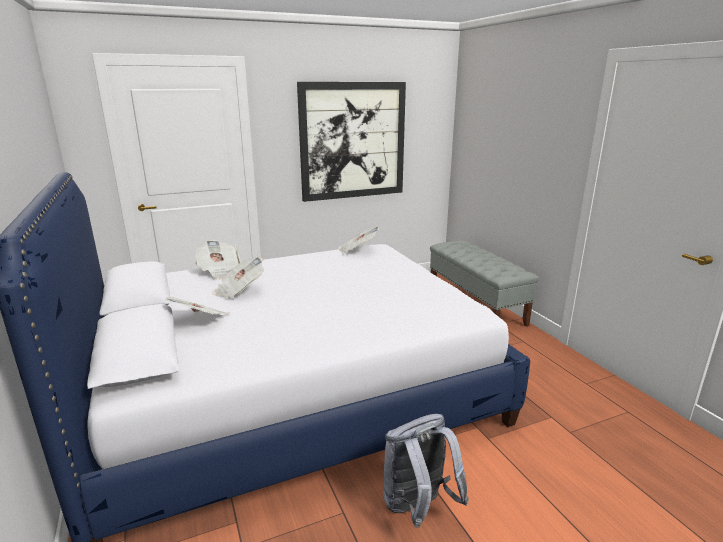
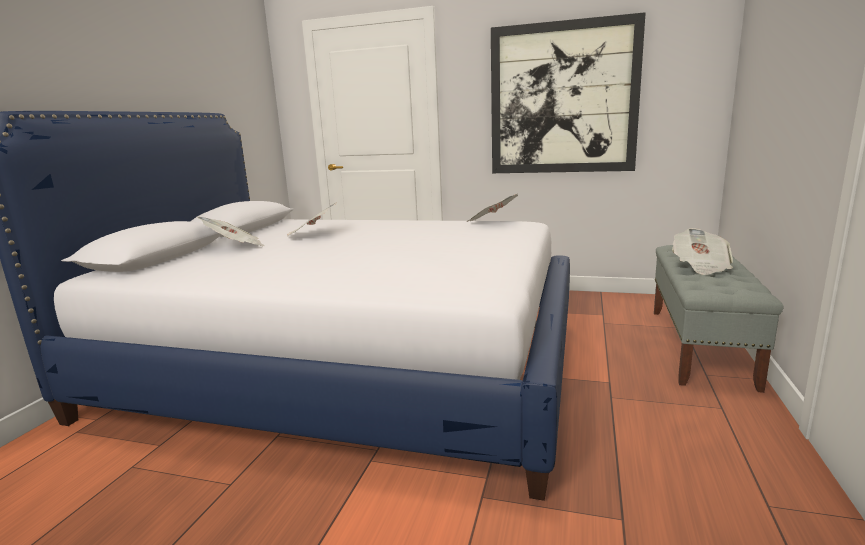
camera: 40 degrees right, 5 degrees down
newspaper [195,240,241,280] -> newspaper moved to [672,228,733,275]
grey backpack [383,414,469,528] -> none

